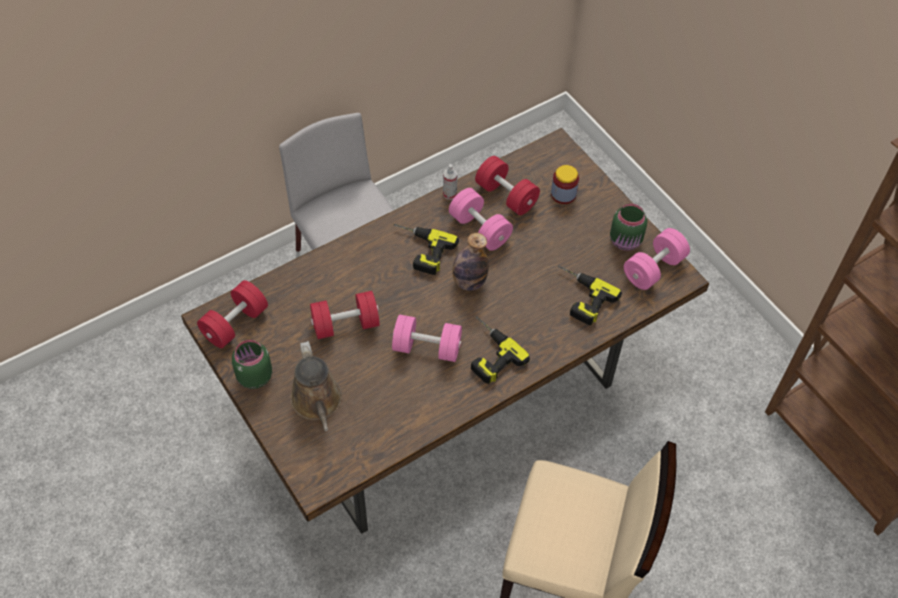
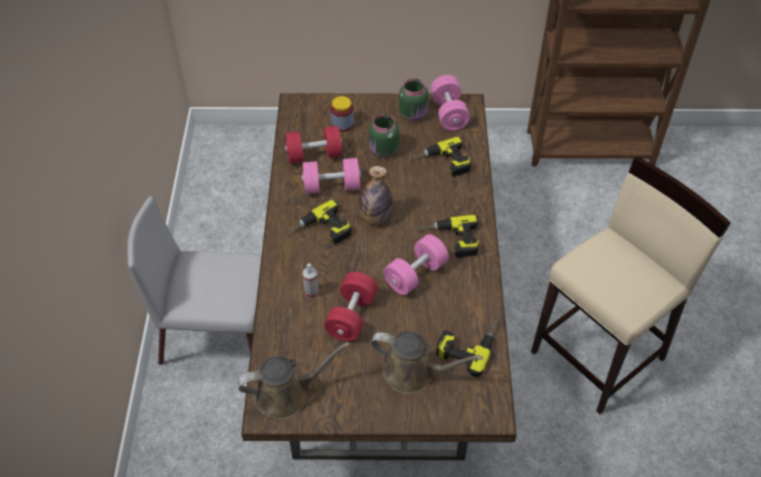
camera: 55 degrees left, 5 degrees down
red dumbbell [197,280,268,348] -> brown watering can [237,342,350,419]
green jar [232,340,272,389] -> green jar moved to [369,114,399,157]
spray bottle [443,164,457,200] -> spray bottle moved to [303,263,319,299]
none -> power drill [436,318,499,377]

